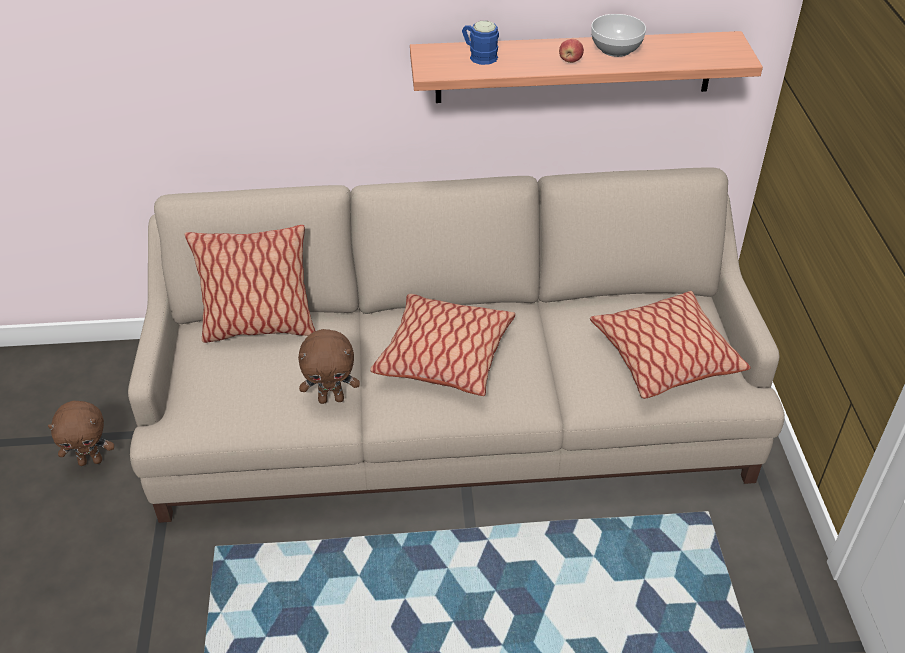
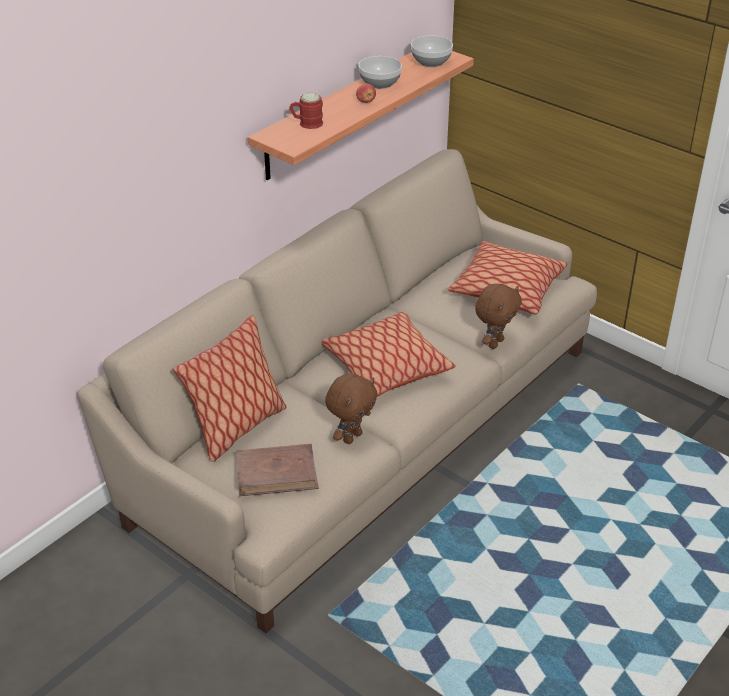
camera: 45 degrees left, 5 degrees down
brown plush toy [48,401,114,466] -> brown plush toy moved to [475,284,522,349]
blue mug [462,21,499,65] -> red mug [289,93,323,129]
none -> brown book [236,444,319,496]
none -> bowl [411,35,453,67]

